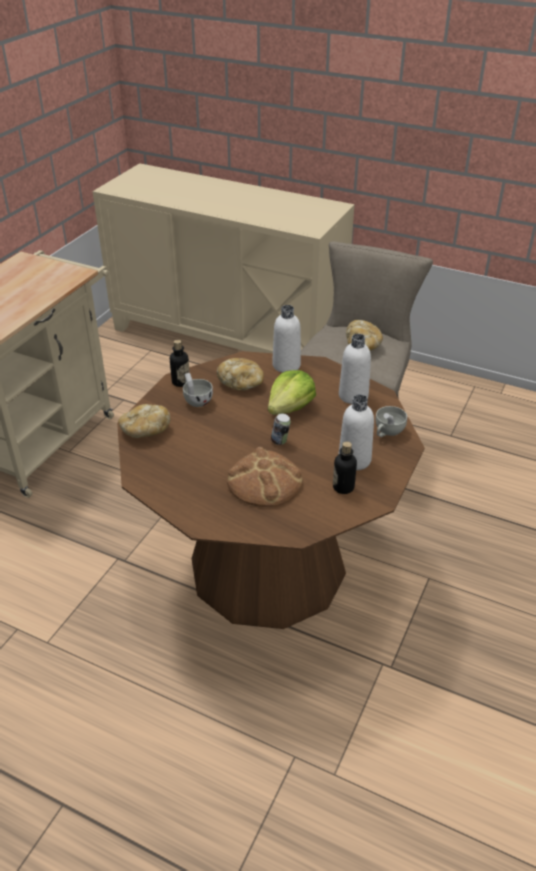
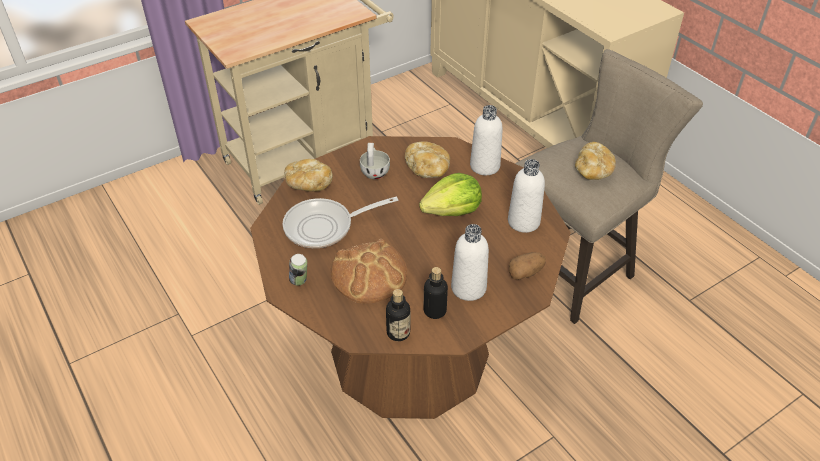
camera: 30 degrees right, 5 degrees up
bottle [170,340,190,387] -> bottle moved to [386,289,410,341]
can [271,414,291,445] -> can moved to [289,254,307,286]
white cup [375,406,407,437] -> potato [509,252,546,280]
none -> frying pan [283,197,398,248]

